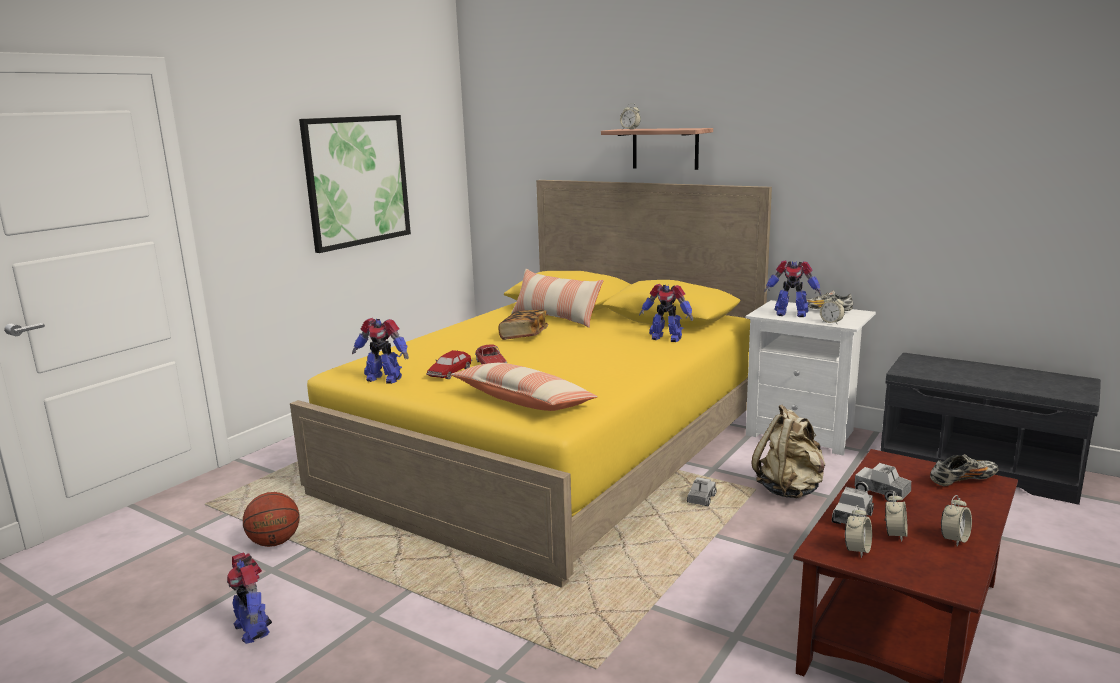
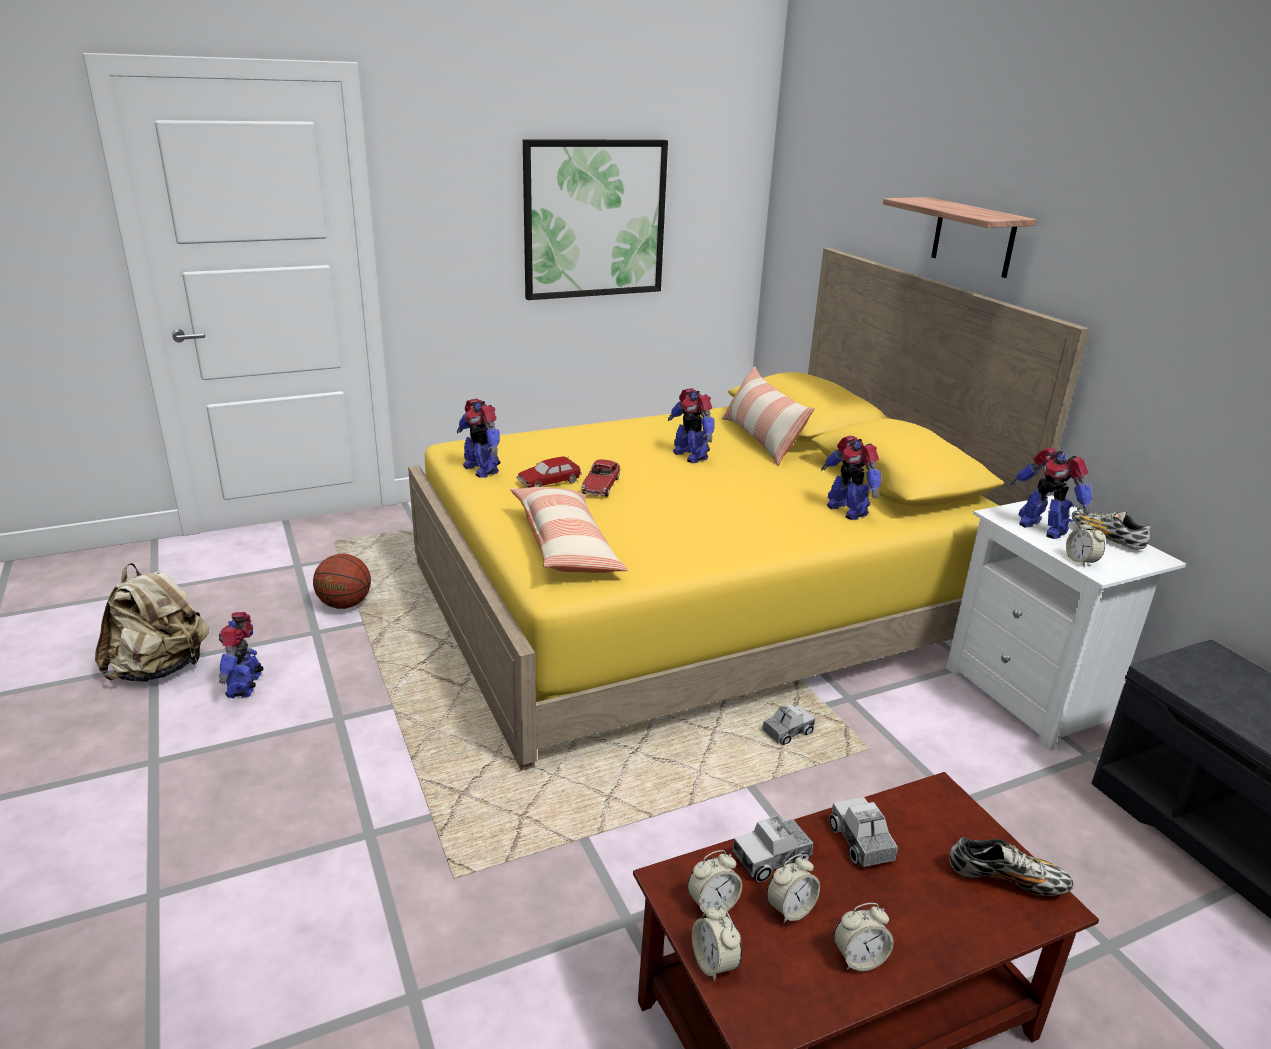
camera: 30 degrees right, 10 degrees up
book [499,310,548,340] -> toy robot [668,388,715,463]
alarm clock [620,103,641,129] -> alarm clock moved to [692,905,742,982]
beige backpack [752,405,825,498] -> beige backpack moved to [95,563,209,682]

